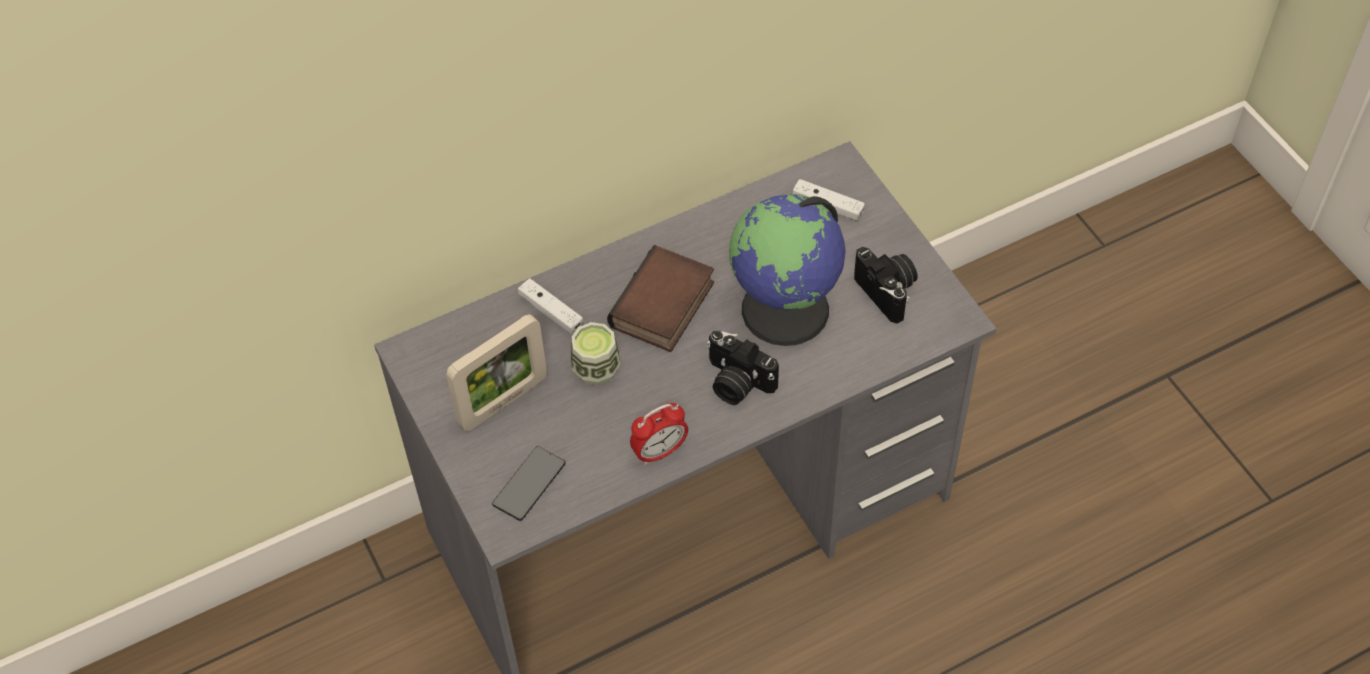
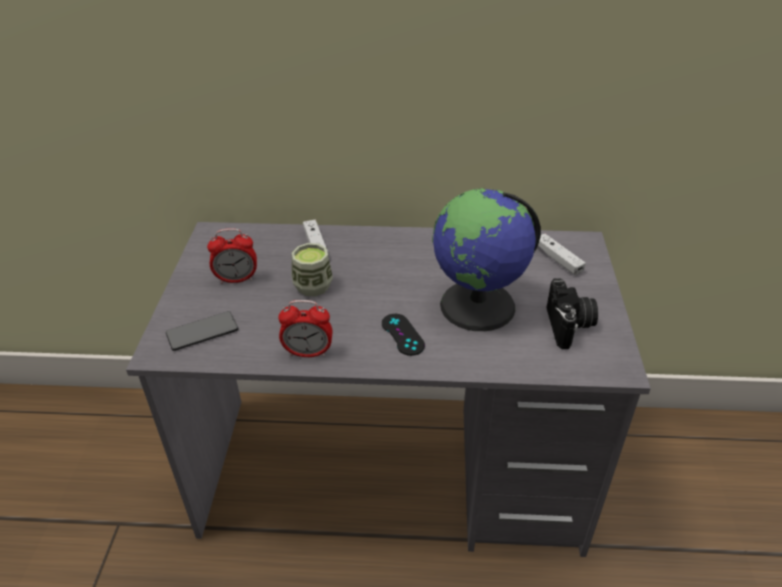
camera: 30 degrees right, 15 degrees down
picture frame [446,314,547,431] -> alarm clock [207,228,257,284]
book [607,245,714,352] -> none
camera [706,331,779,405] -> black game controller [382,314,425,356]

